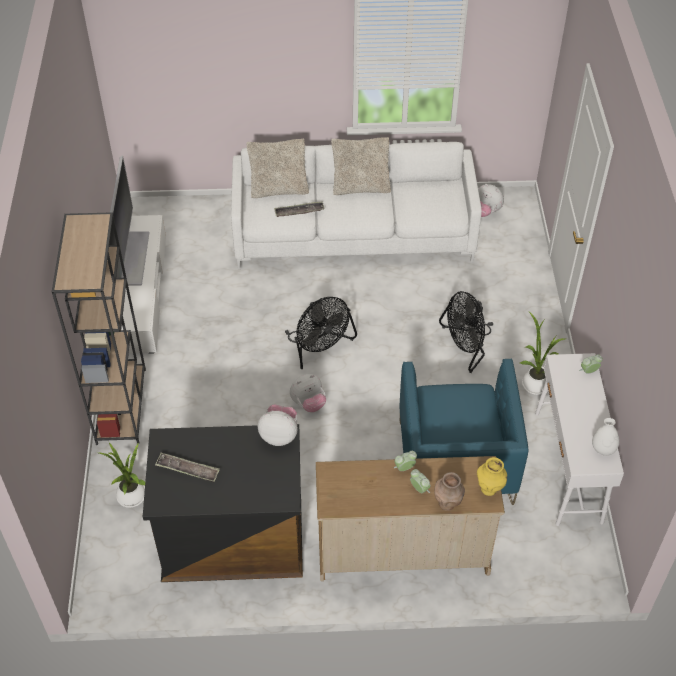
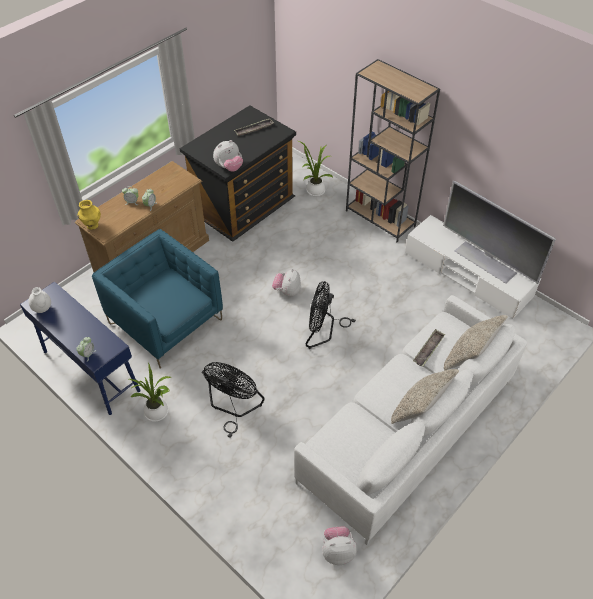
camera: 135 degrees right, 0 degrees up
brown vase [434,472,465,511] -> none
white console table [535,353,624,526] -> blue console table [20,282,141,415]

